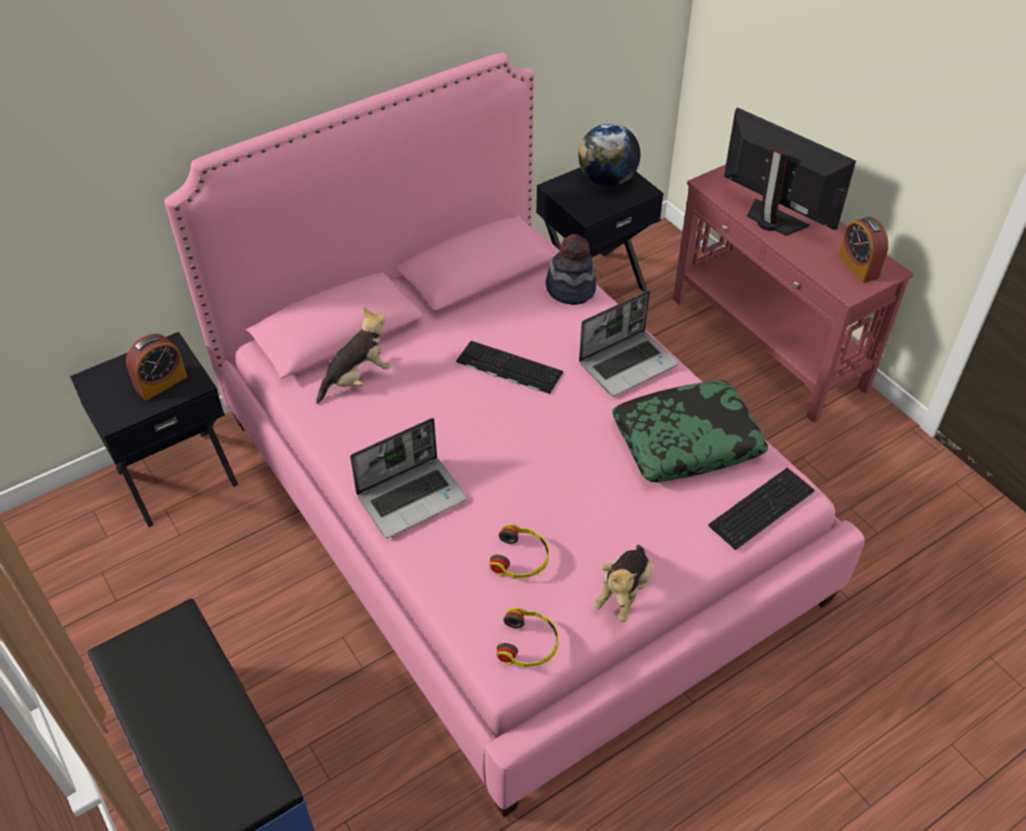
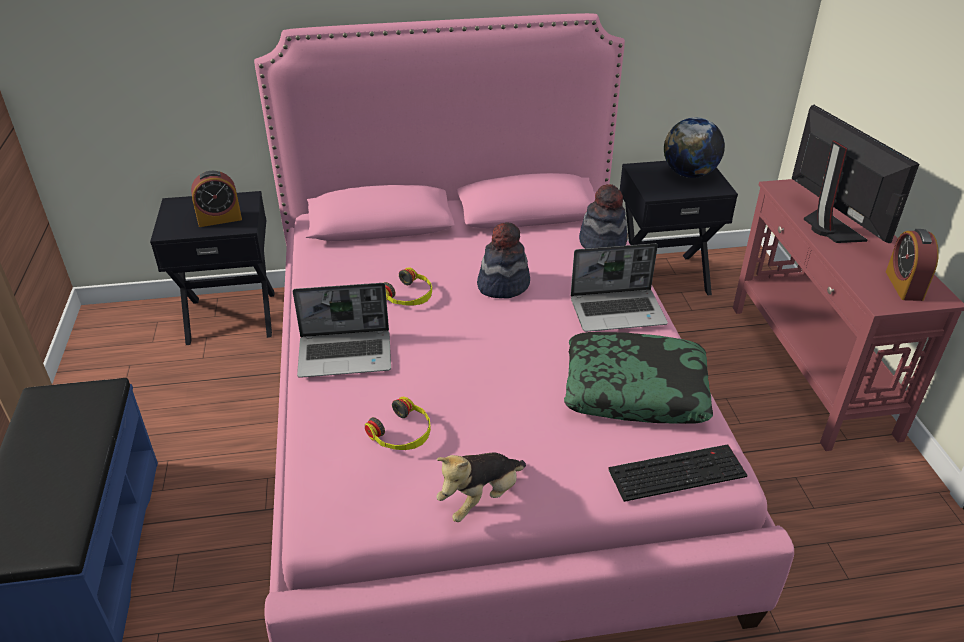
camera: 25 degrees right, 10 degrees down
plush toy [316,307,391,404] -> none
keyboard [456,341,563,394] -> hat [477,222,530,298]
headphones [496,608,559,667] -> headphones moved to [384,267,432,305]

